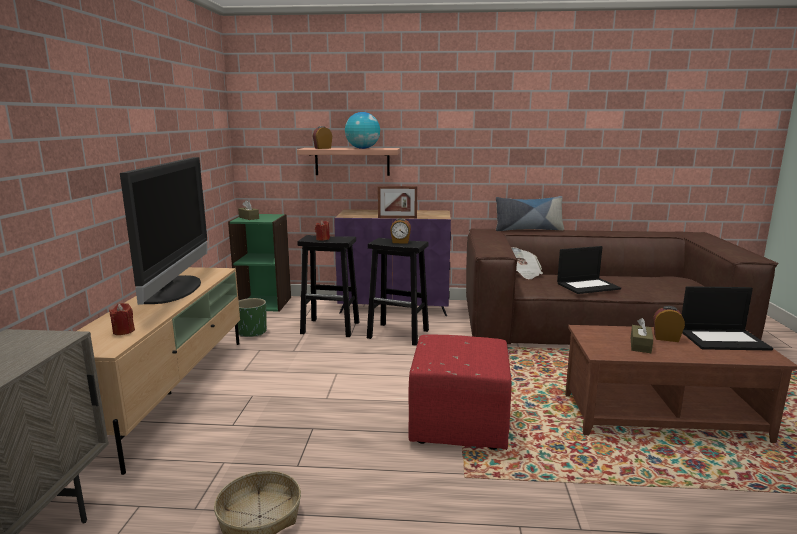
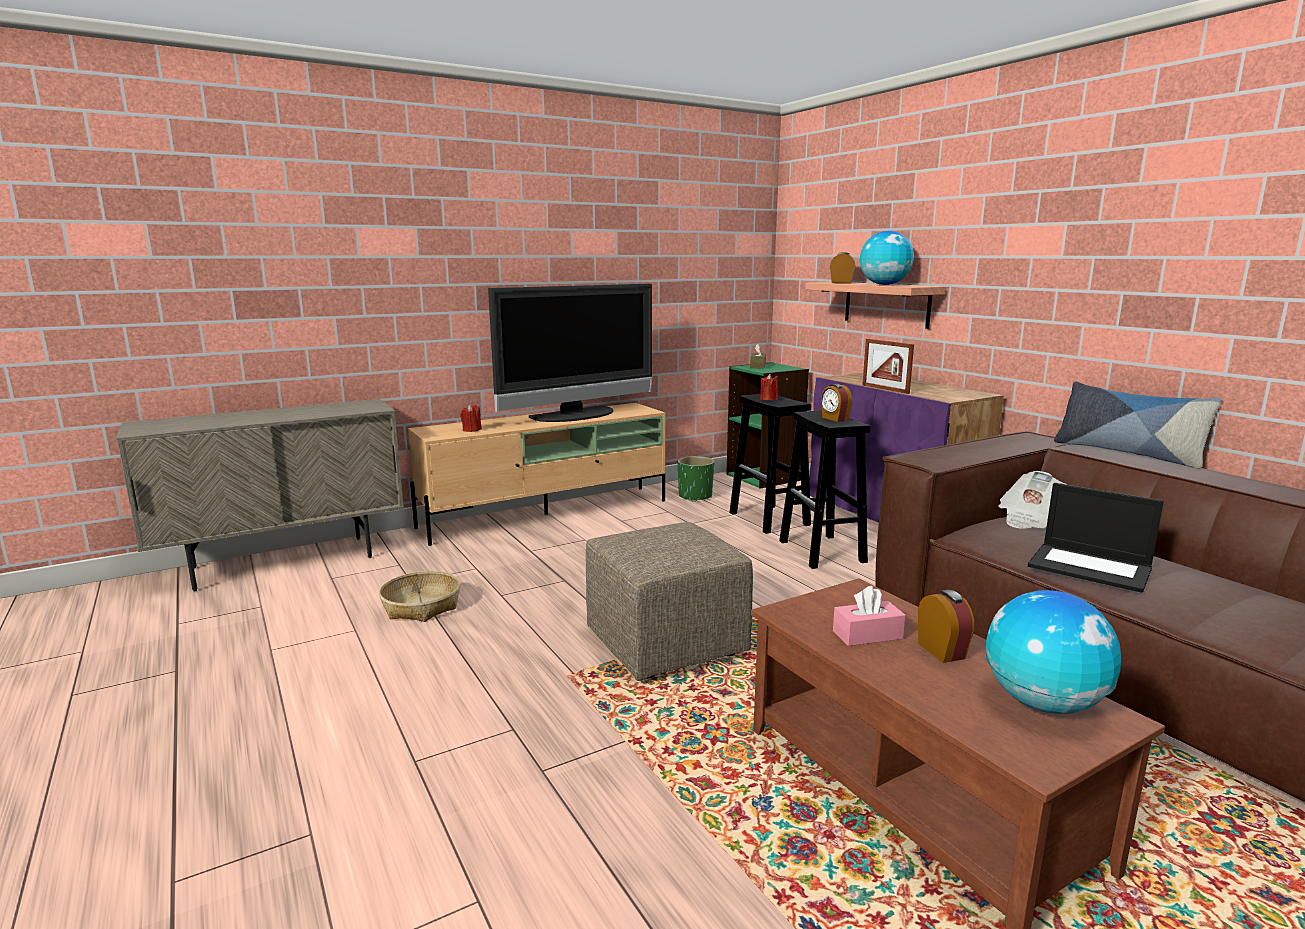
camera: 55 degrees right, 0 degrees up
red ottoman [408,335,512,450] -> beige ottoman [586,522,753,681]
brown tissue box [631,318,653,353] -> pink tissue box [833,586,906,646]
laptop [682,286,773,351] -> globe [985,590,1121,714]

